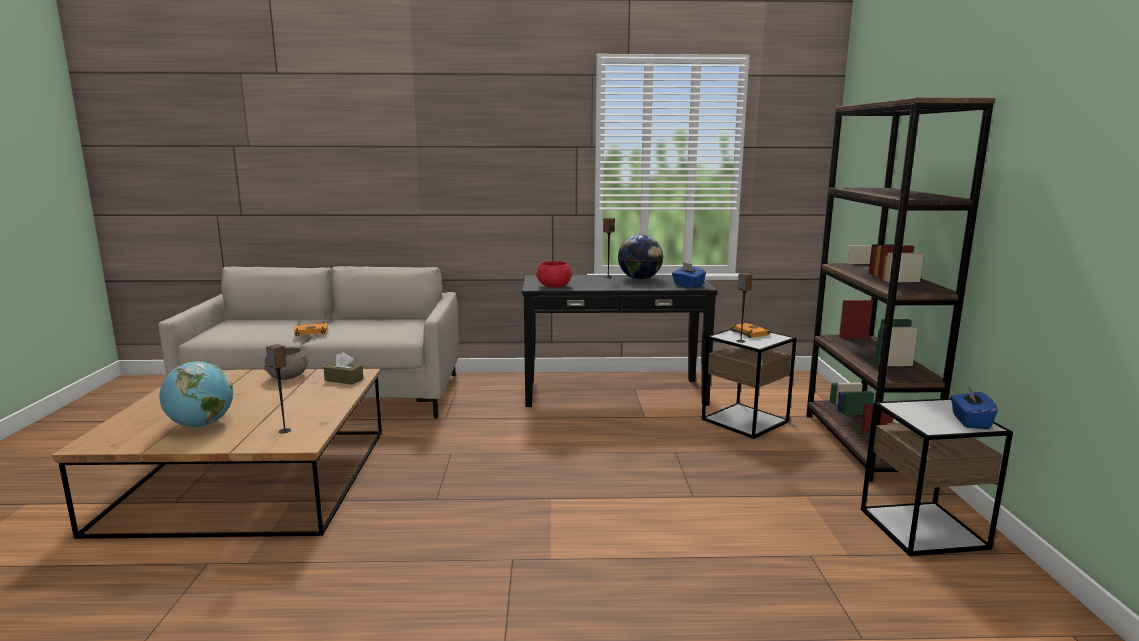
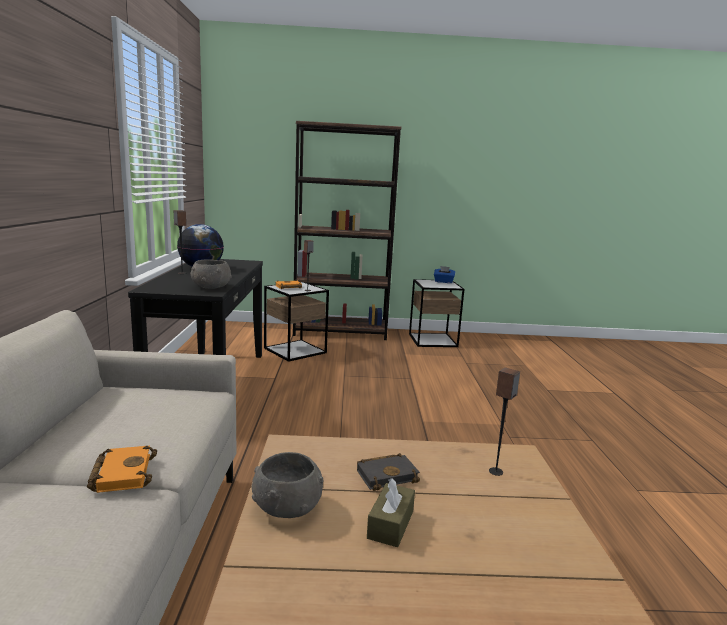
camera: 90 degrees left, 0 degrees up
globe [159,361,233,427] -> none
brown tissue box [323,352,363,385] -> brown tissue box moved to [367,478,415,547]
red bowl [536,261,573,287] -> grey bowl [190,259,232,289]
blue tissue box [672,262,706,288] -> none
none -> black book [357,453,420,491]

